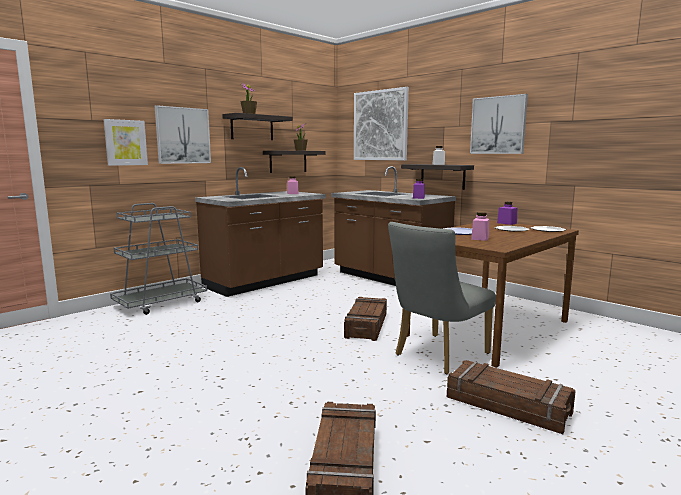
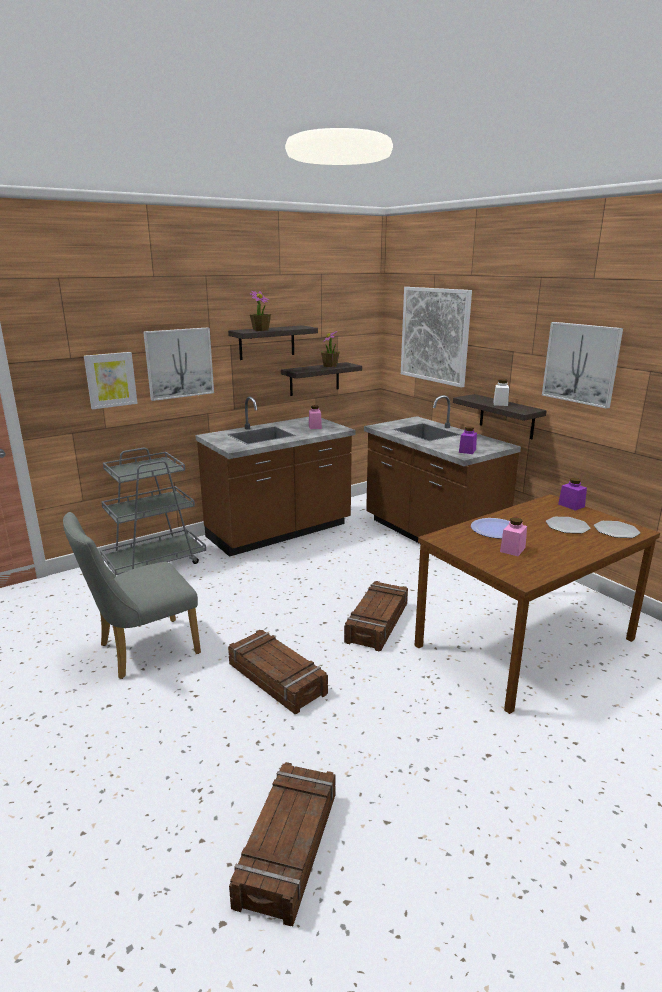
camera: 10 degrees right, 10 degrees up
grey chair [388,222,496,374] -> grey chair moved to [63,512,201,679]
crate [447,360,576,434] -> crate moved to [228,630,328,714]

